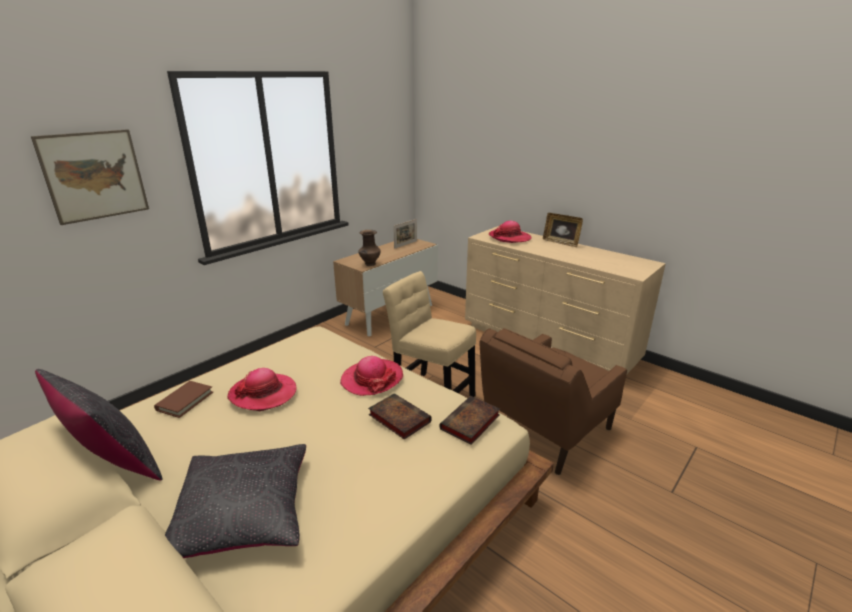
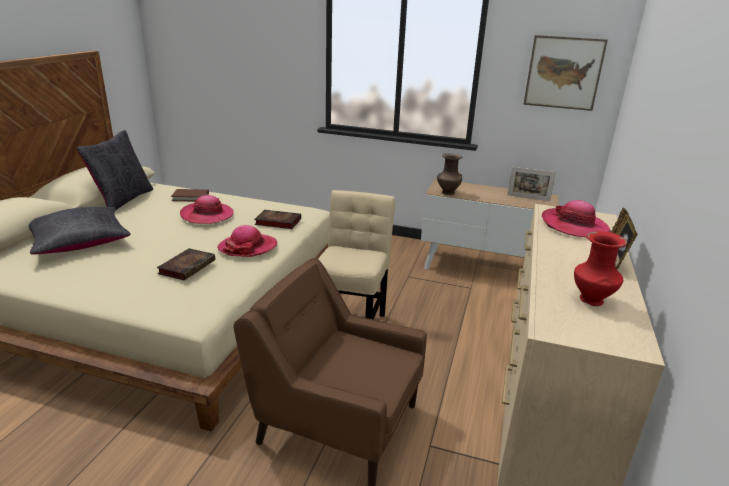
camera: 65 degrees right, 0 degrees up
picture [31,129,149,225] -> picture moved to [523,35,608,111]
book [440,396,500,445] -> book moved to [254,210,301,229]
none -> red vase [574,231,627,306]

